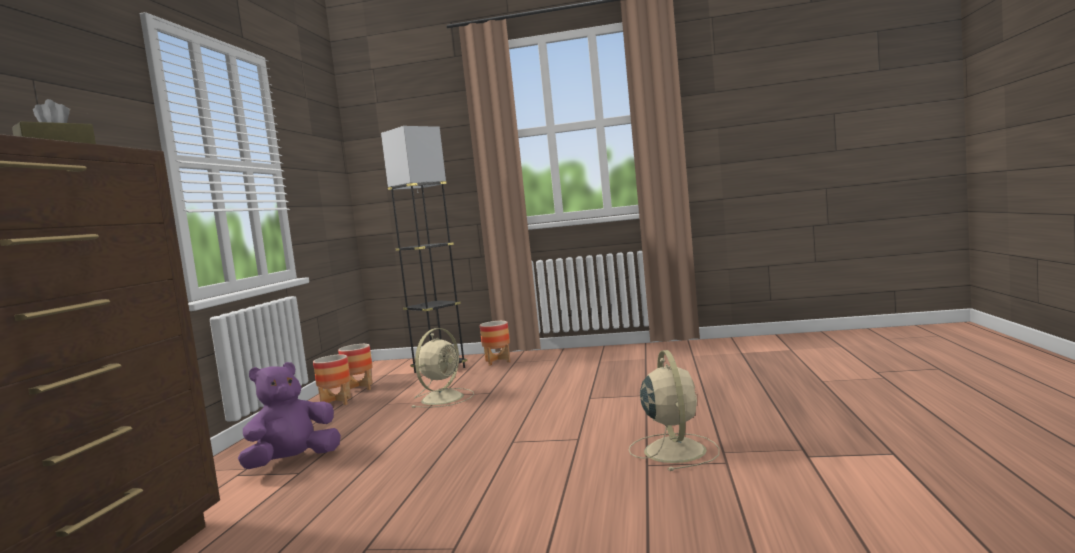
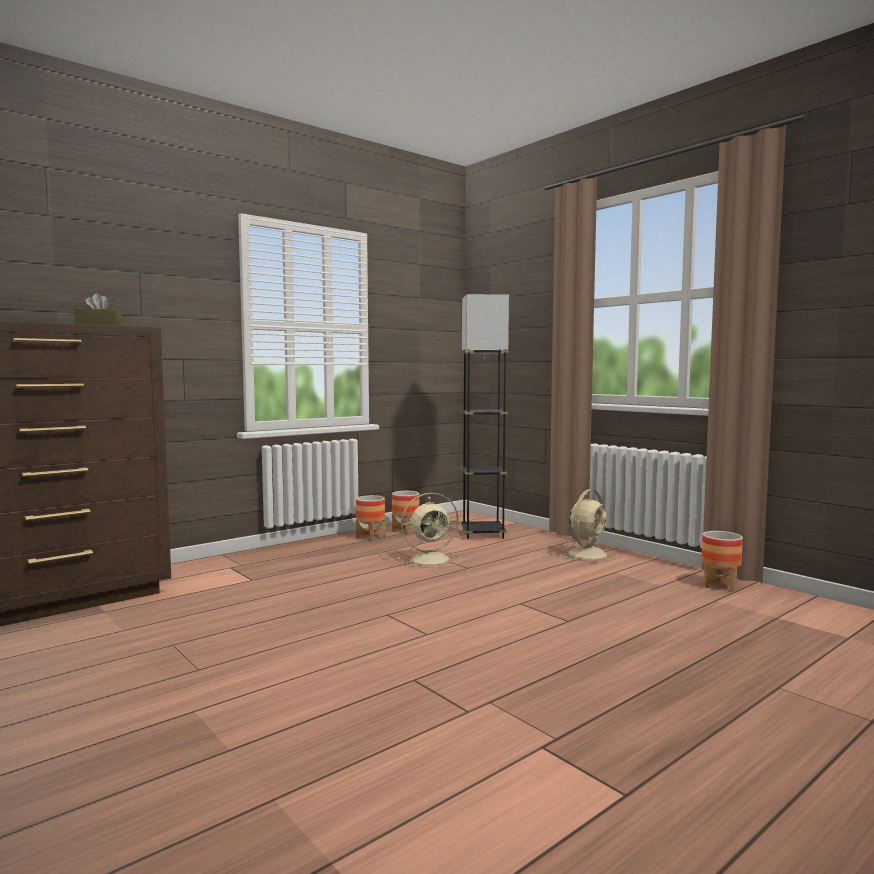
camera: 40 degrees right, 0 degrees up
purple plush toy [238,362,341,469] -> none
planter [480,321,511,366] -> planter moved to [701,531,743,592]
beige fan [628,350,720,471] -> beige fan moved to [561,489,618,562]

